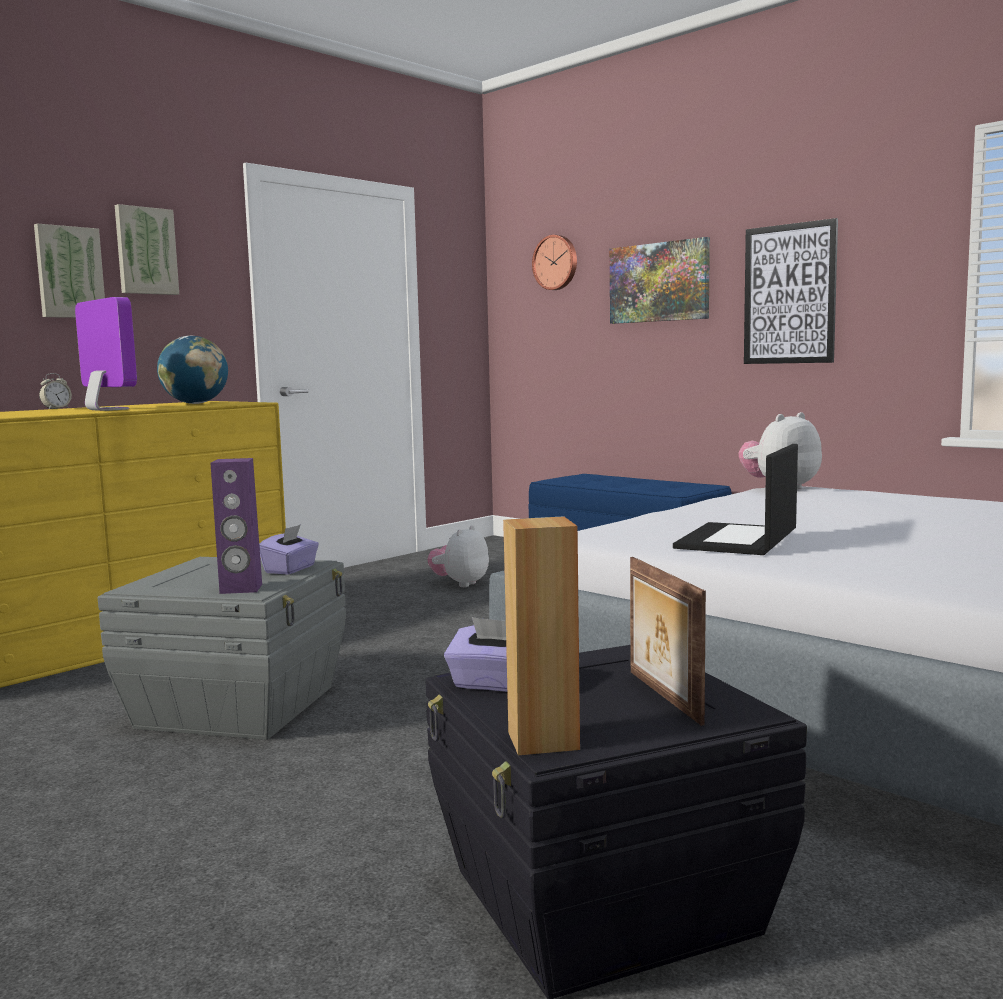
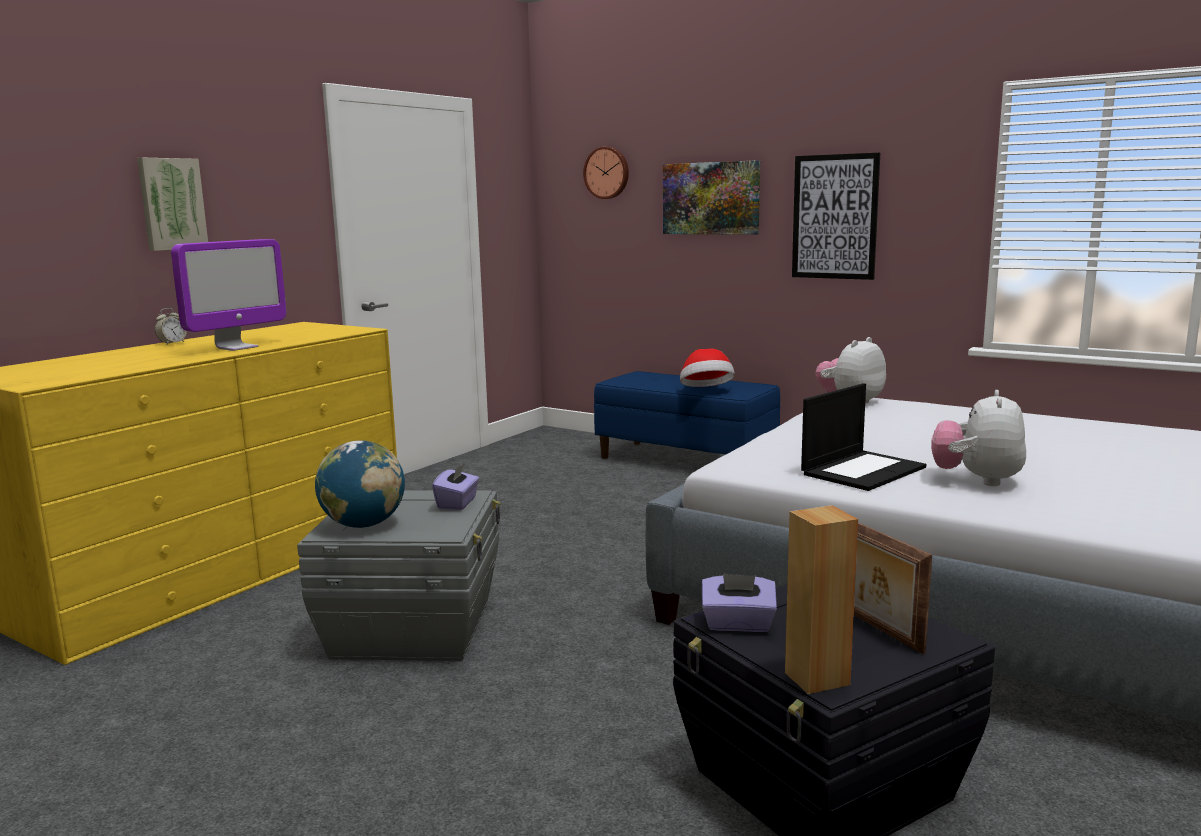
camera: 10 degrees left, 5 degrees up
monitor [75,297,137,411] -> monitor turned 90 degrees clockwise [171,239,286,351]
picture [115,204,179,295] -> none
globe [157,336,228,404] -> globe moved to [315,440,405,528]
purple speaker [210,458,262,594] -> none
plush toy [428,525,489,587] -> plush toy moved to [931,390,1026,486]
laptop [673,444,798,555] -> laptop turned 150 degrees counterclockwise [801,383,926,491]
none -> hat [680,349,735,387]

